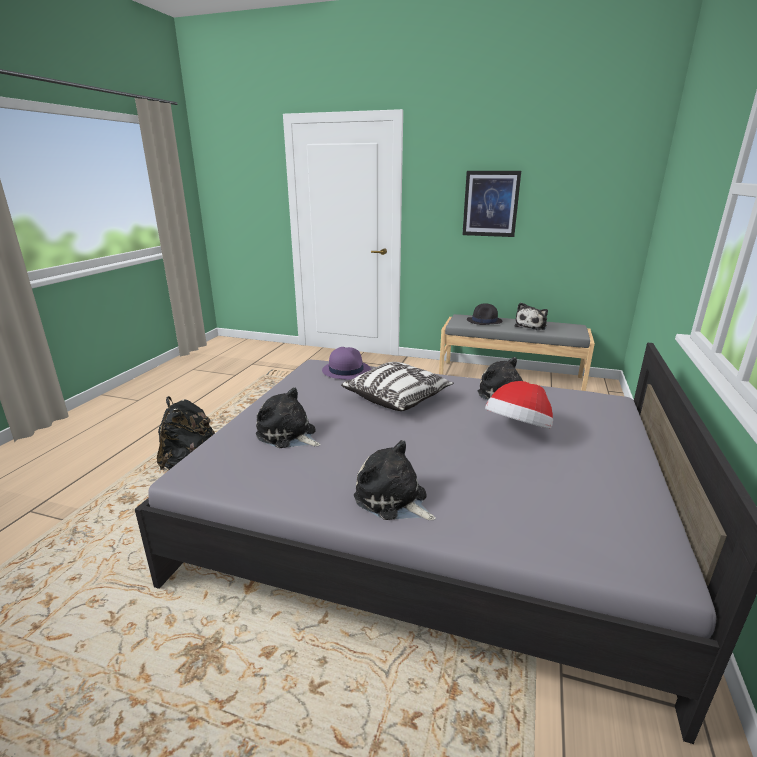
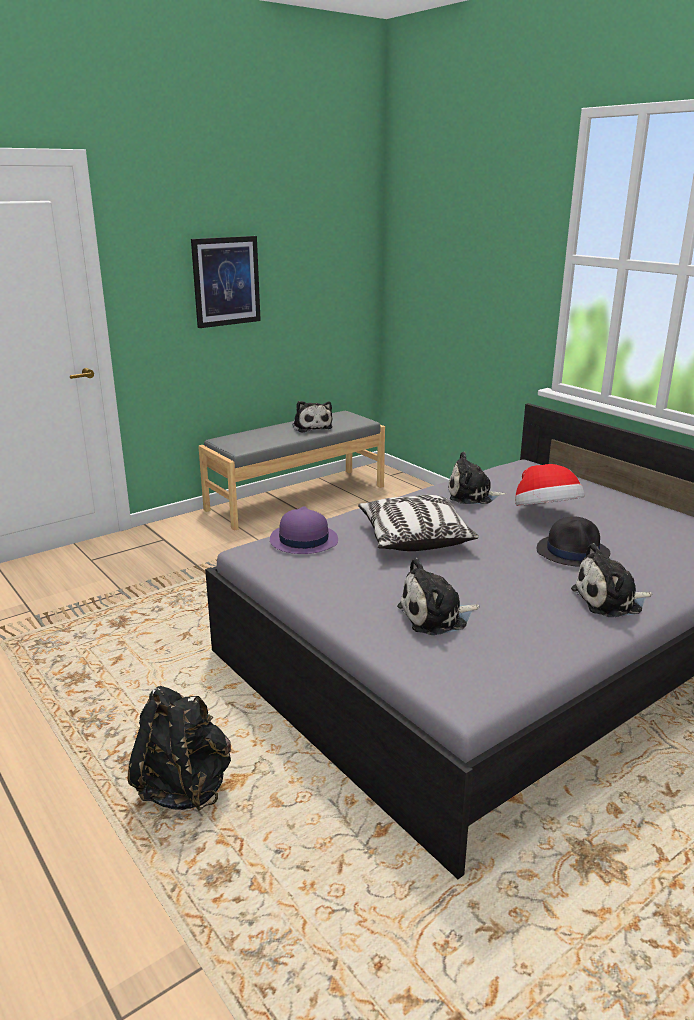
camera: 55 degrees left, 0 degrees up
black hat [467,304,502,325] -> black hat moved to [537,516,610,567]

